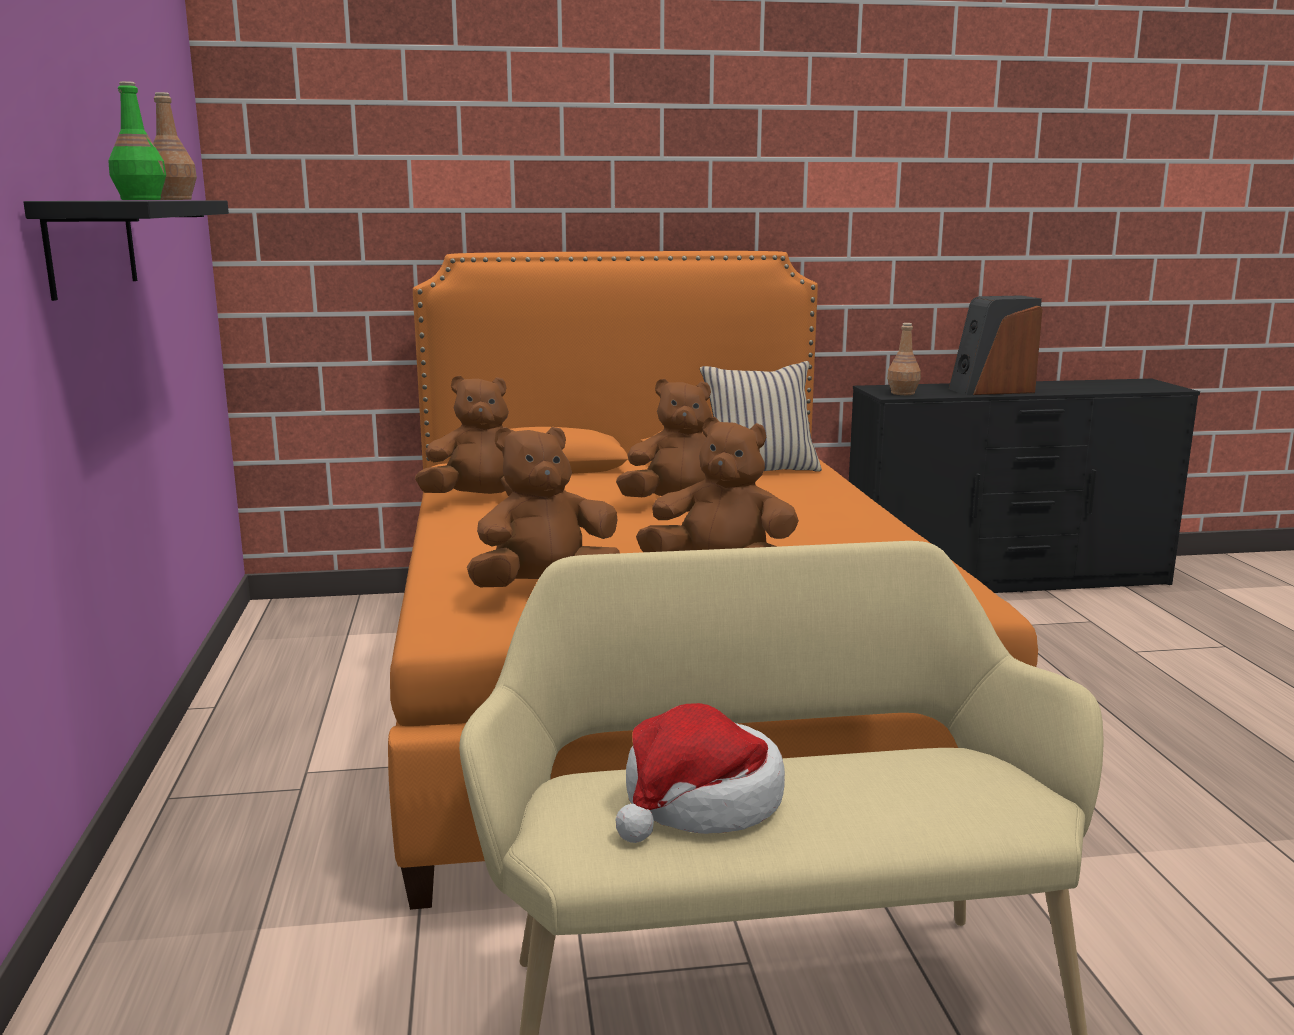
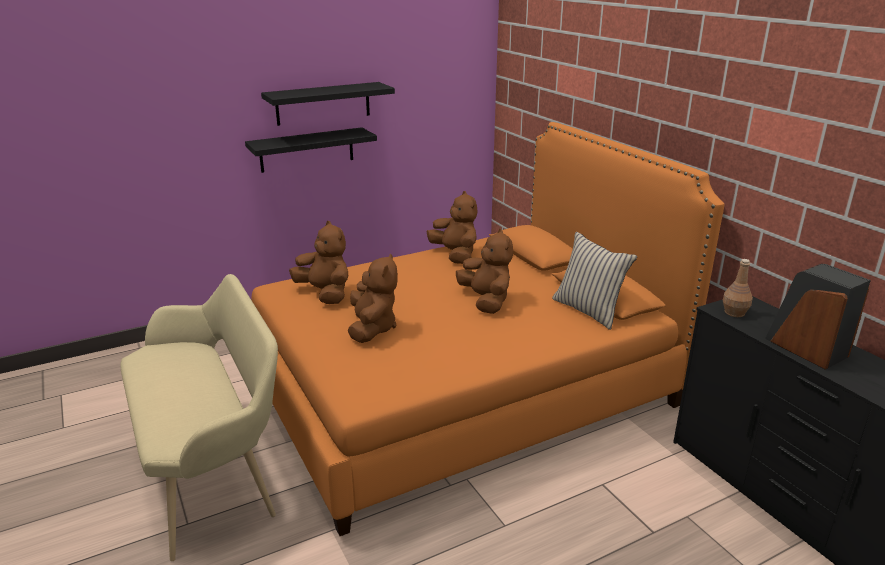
camera: 70 degrees right, 10 degrees up
green bottle [108,81,166,200] -> none
brown bottle [153,92,197,200] -> none
hat [615,703,785,843] -> none
none -> black shelf [245,127,377,173]

